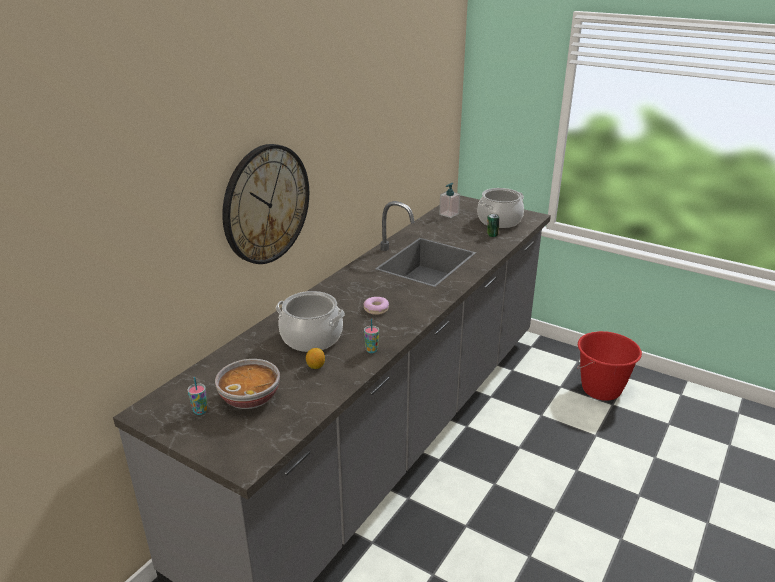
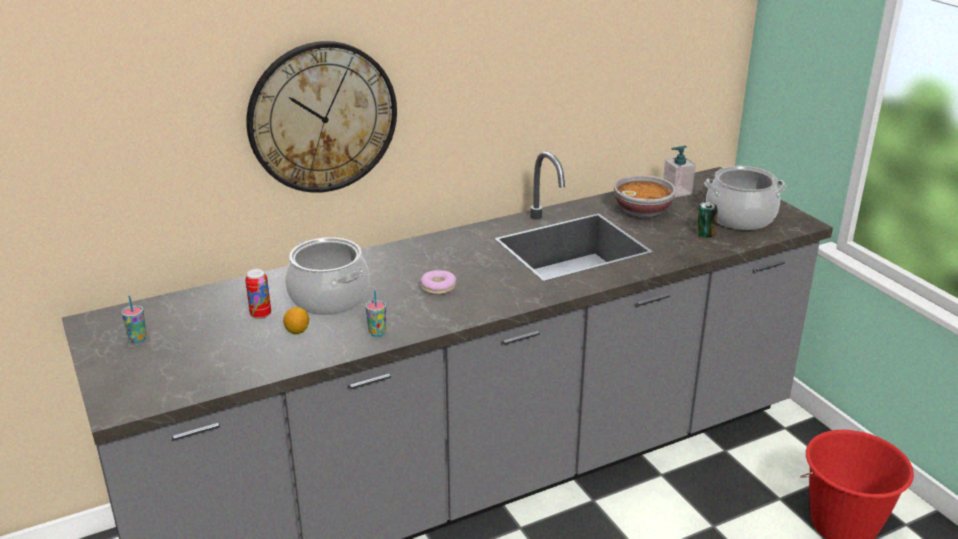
camera: 30 degrees right, 0 degrees up
bowl [215,359,280,409] -> bowl moved to [614,175,676,218]
none -> can [245,269,271,319]

